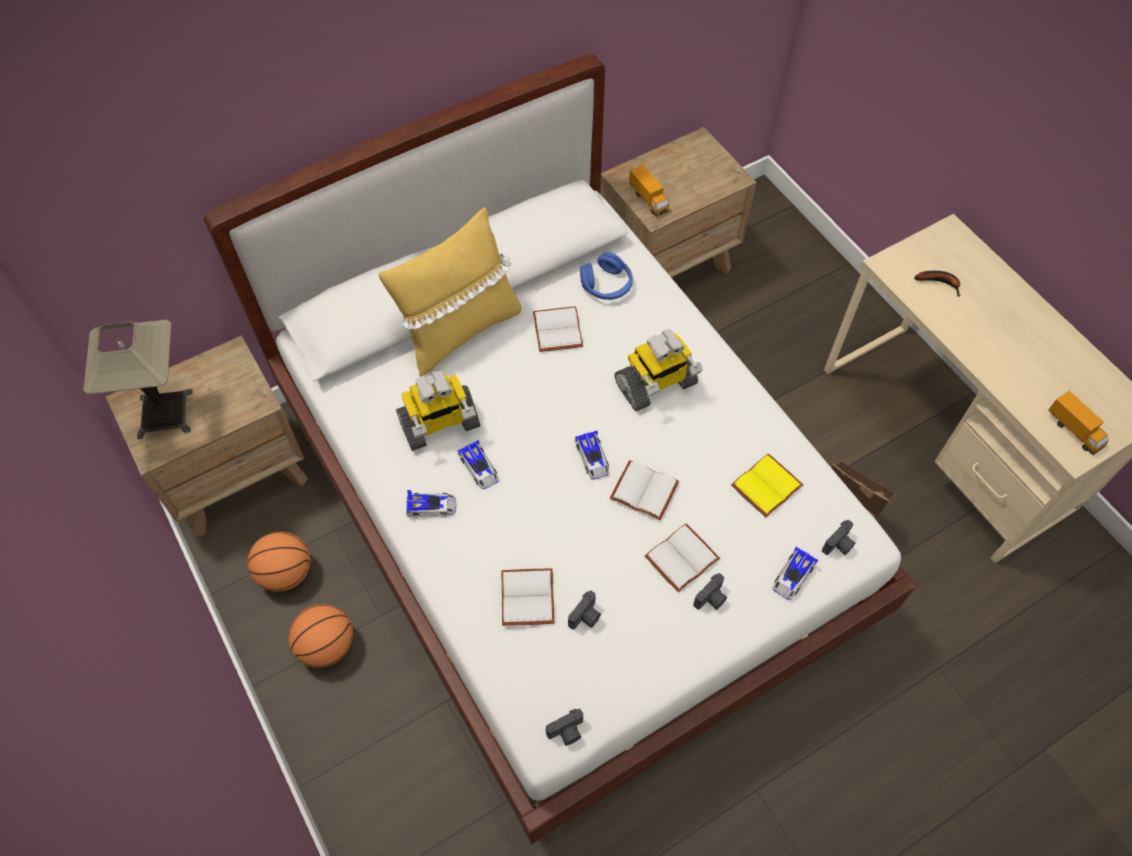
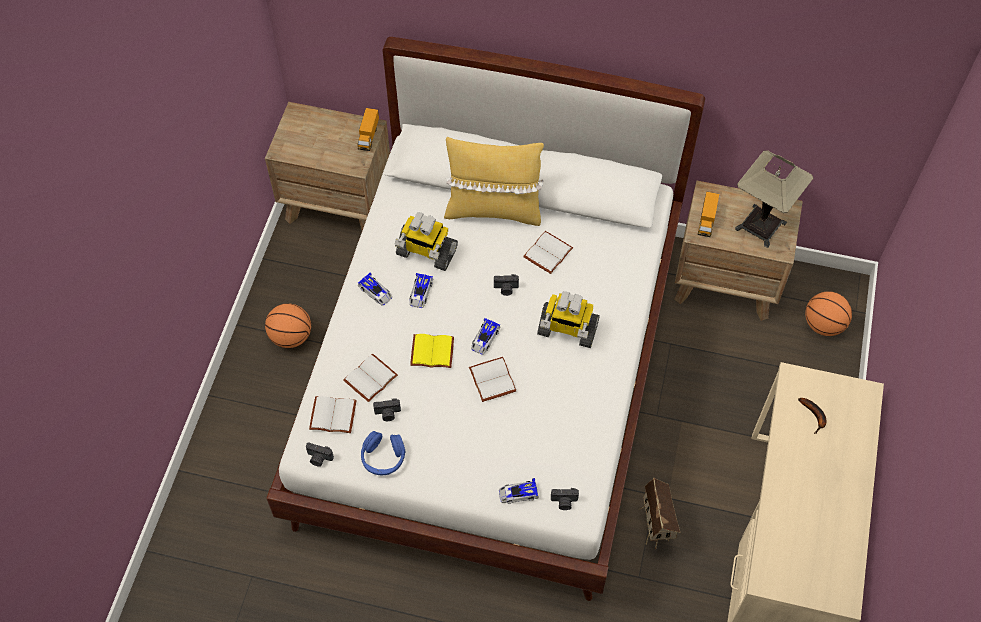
camera: 45 degrees right, 0 degrees up
table lamp [83,320,193,439] -> table lamp moved to [735,150,813,248]
basketball [248,532,311,592] -> basketball moved to [805,291,852,336]
blue headphones [580,252,633,300] -> blue headphones moved to [361,431,406,475]
white book [645,523,720,592] -> white book moved to [309,396,357,433]
camera [693,573,727,610] -> camera moved to [494,274,519,296]
yellow book [731,453,803,517] -> yellow book moved to [410,334,454,368]
toy truck [1048,391,1108,455] -> toy truck moved to [358,108,379,151]

